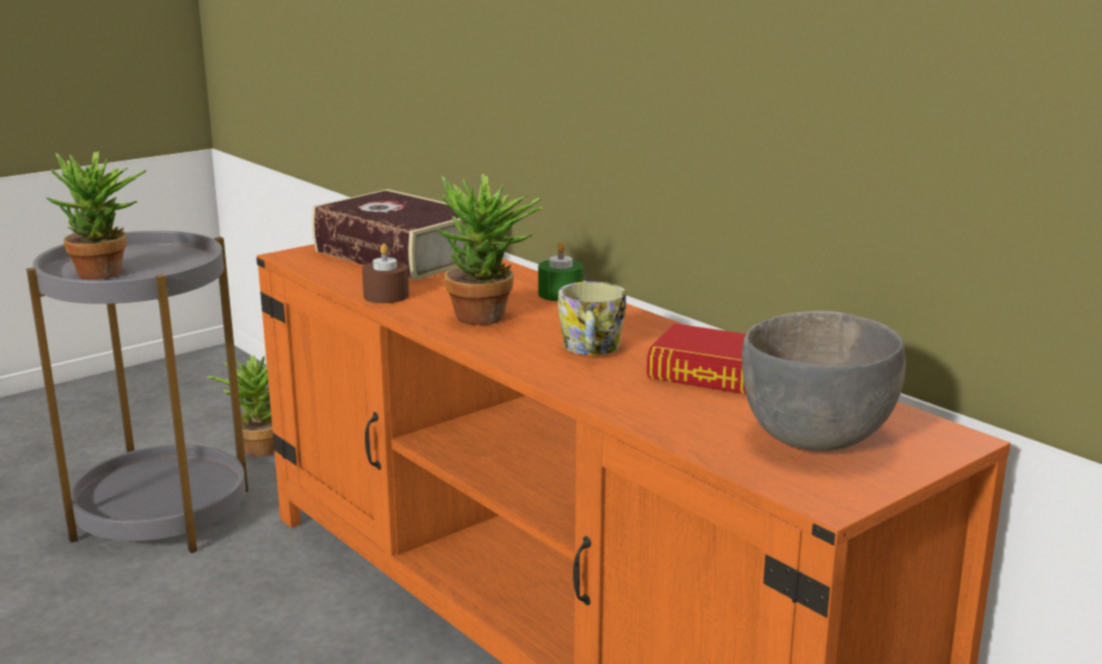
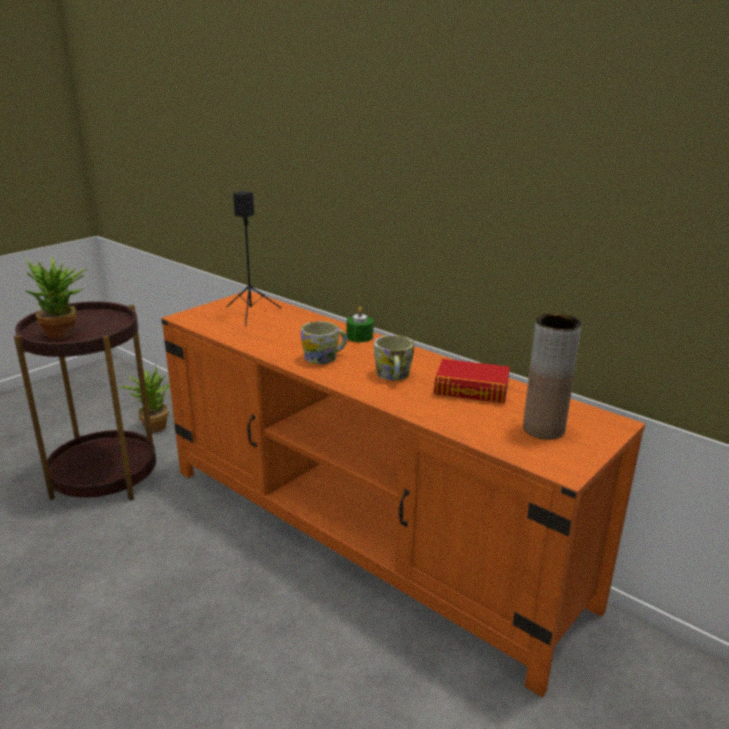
camera: 10 degrees left, 5 degrees up
grey side table [26,231,248,553] -> brown side table [14,301,156,501]
book [312,189,468,281] -> black speaker [226,191,282,326]
brown candle [362,243,409,303] -> none
potted plant [436,174,542,325] -> mug [301,321,347,364]
grey bowl [742,311,906,451] -> brown vase [523,314,582,440]

